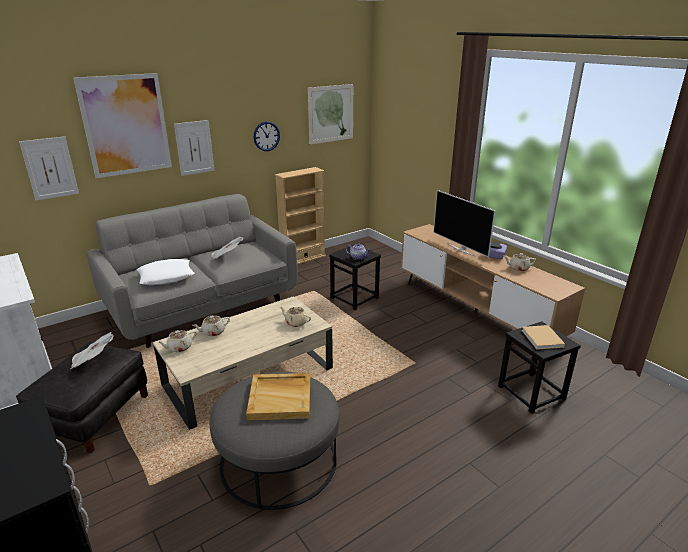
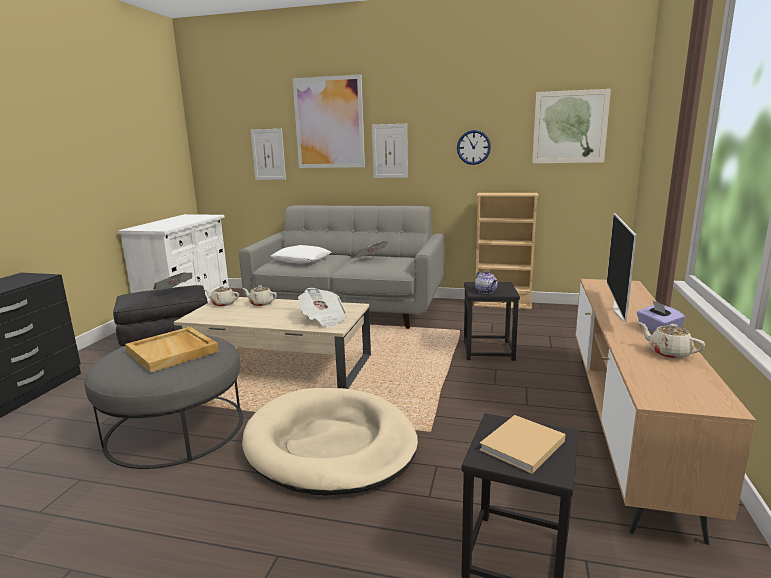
camera: 50 degrees right, 10 degrees down
beige teapot [279,306,311,327] -> newspaper [298,288,347,328]
none -> beige dog bed [242,388,418,495]

